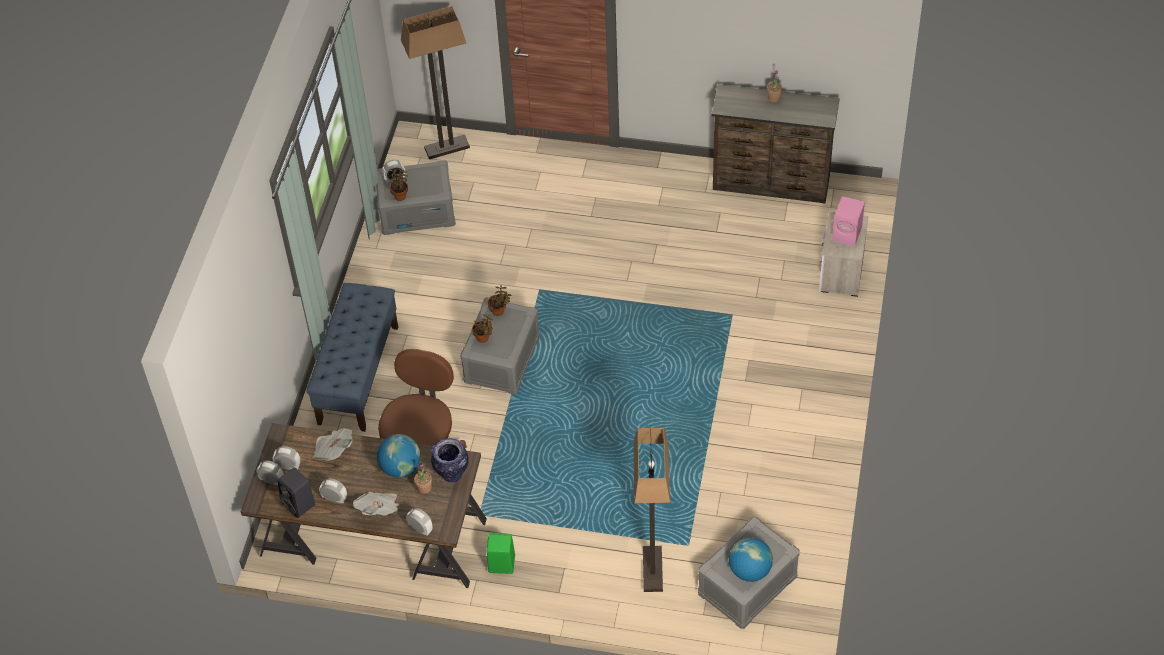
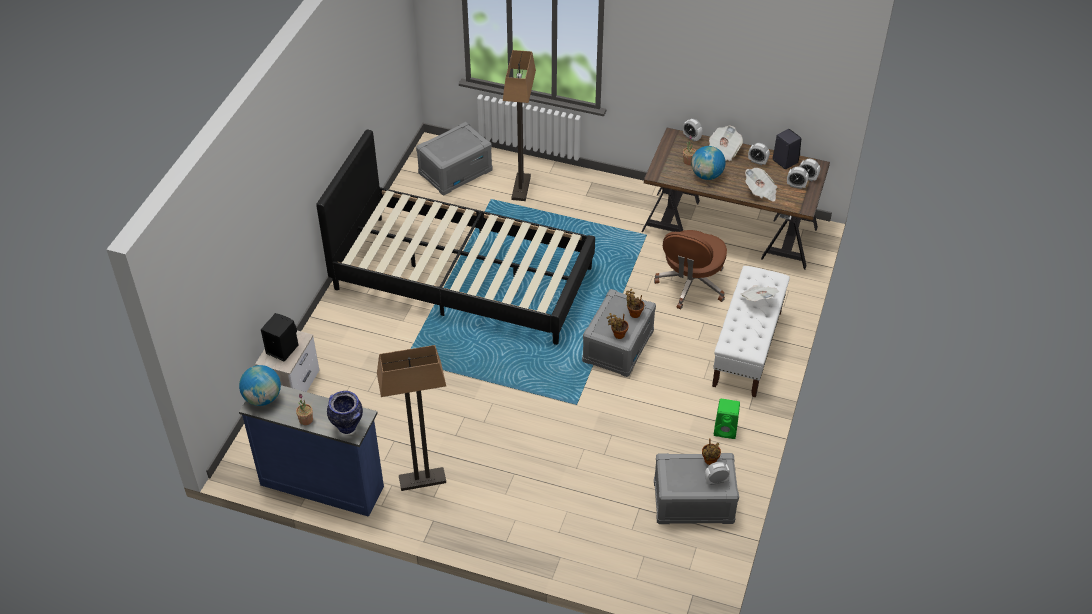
camera: 175 degrees left, 5 degrees down
blue bench [306,283,398,432] -> white bench [712,266,790,397]
floor lamp [401,6,470,160] -> floor lamp moved to [377,345,446,491]
vase [431,438,469,483] -> vase moved to [327,391,363,434]
green speaker [487,533,515,574] -> green speaker moved to [714,399,740,439]
brown dresser [711,84,840,203] -> blue dresser [239,385,384,517]
globe [729,537,773,582] -> globe moved to [239,365,281,406]
pink speaker [832,196,865,246] -> black speaker [261,313,299,362]
none -> black bed [316,130,595,345]
none -> newspaper [741,285,779,301]

